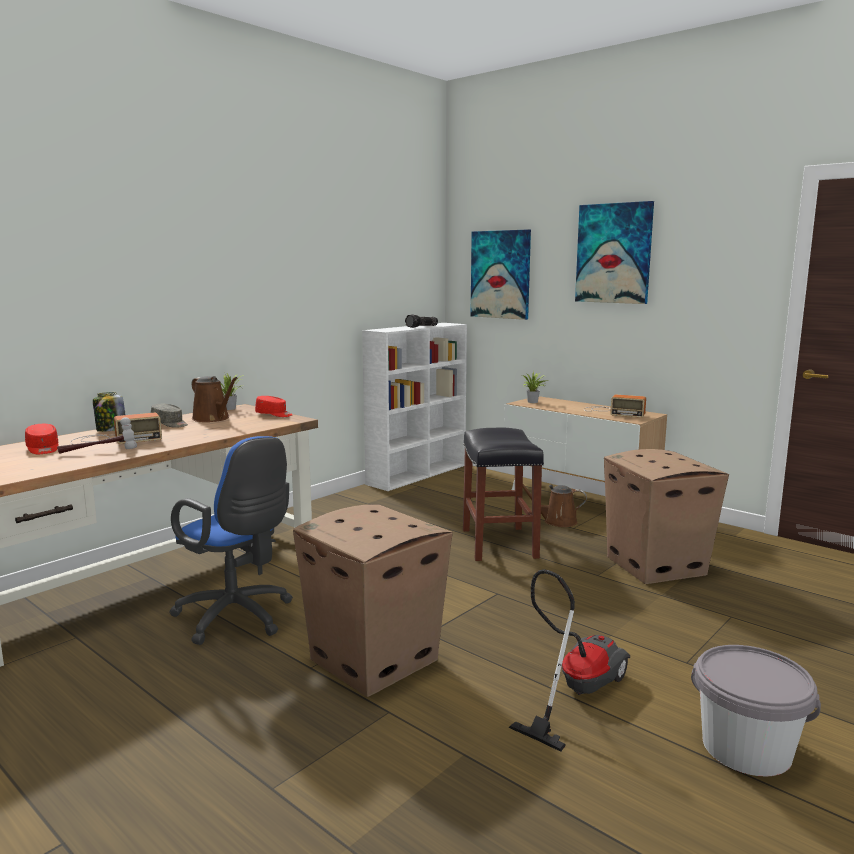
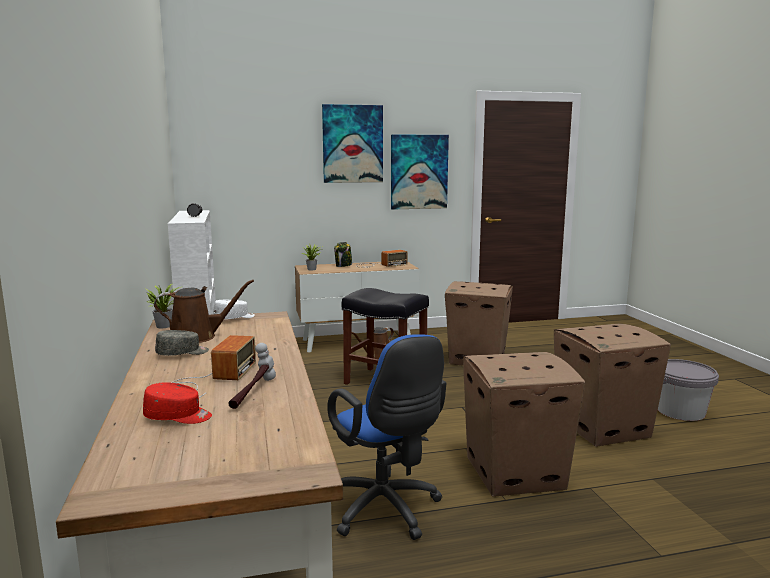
camera: 55 degrees left, 0 degrees up
jar [93,392,126,432] -> jar moved to [334,242,352,267]
blue office chair [169,436,293,645] -> blue office chair turned 75 degrees clockwise [327,334,446,540]
red cap [255,396,293,417] -> white cap [213,300,255,319]
picture [470,229,531,320] -> picture moved to [391,134,449,210]
vacuum cleaner [509,570,630,752] -> cardboard box [554,324,671,447]

